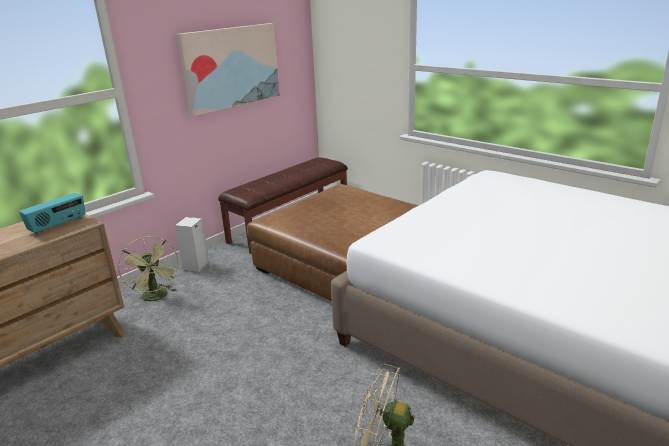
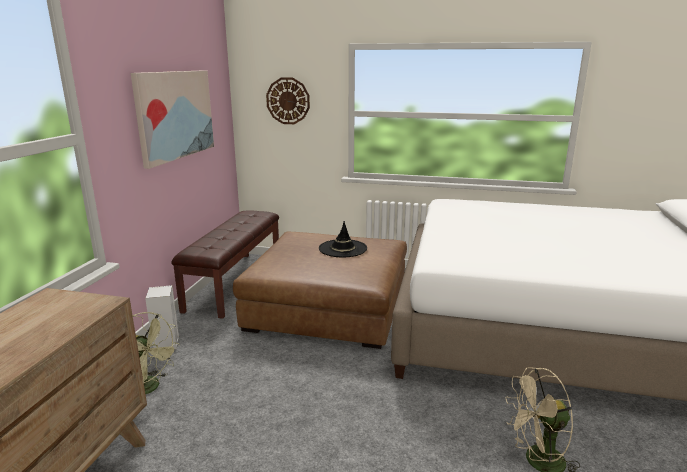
camera: 30 degrees left, 5 degrees down
radio [19,193,85,235] -> none
none -> wall clock [266,77,310,124]
none -> black hat [319,221,367,257]

